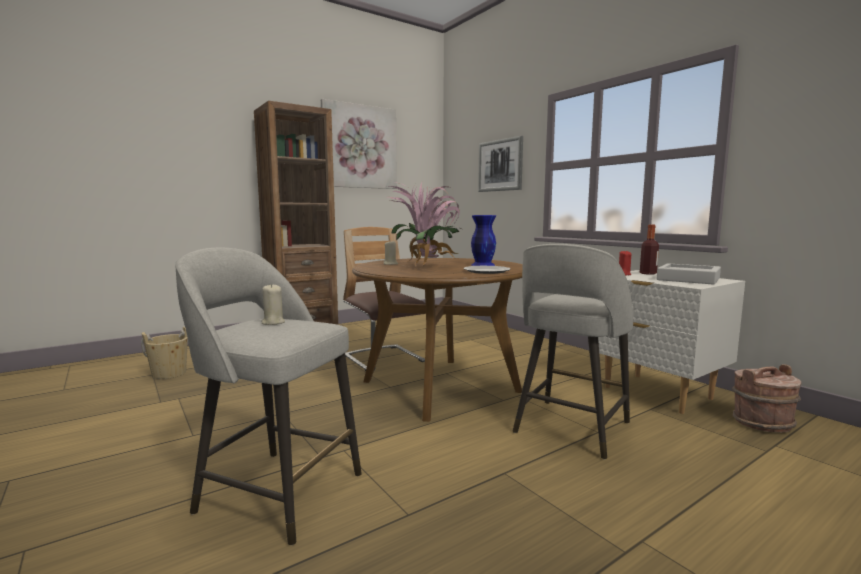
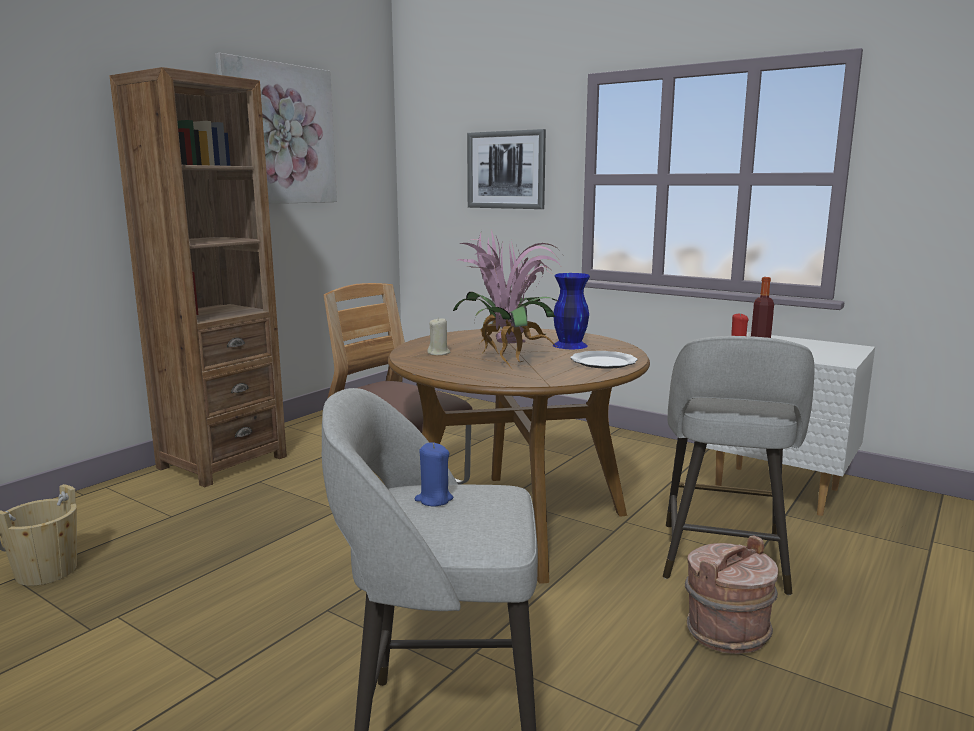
camera: 20 degrees left, 5 degrees up
beige candle [261,284,285,325] -> blue candle [415,442,453,506]
grey tray [657,263,721,285] -> none
brown bucket [732,364,801,433] -> brown bucket moved to [685,536,778,654]

